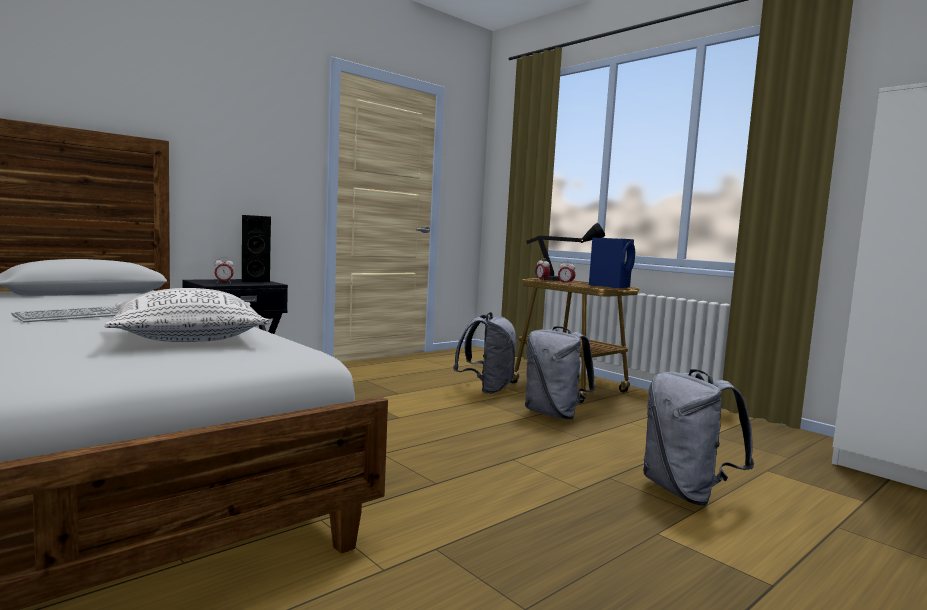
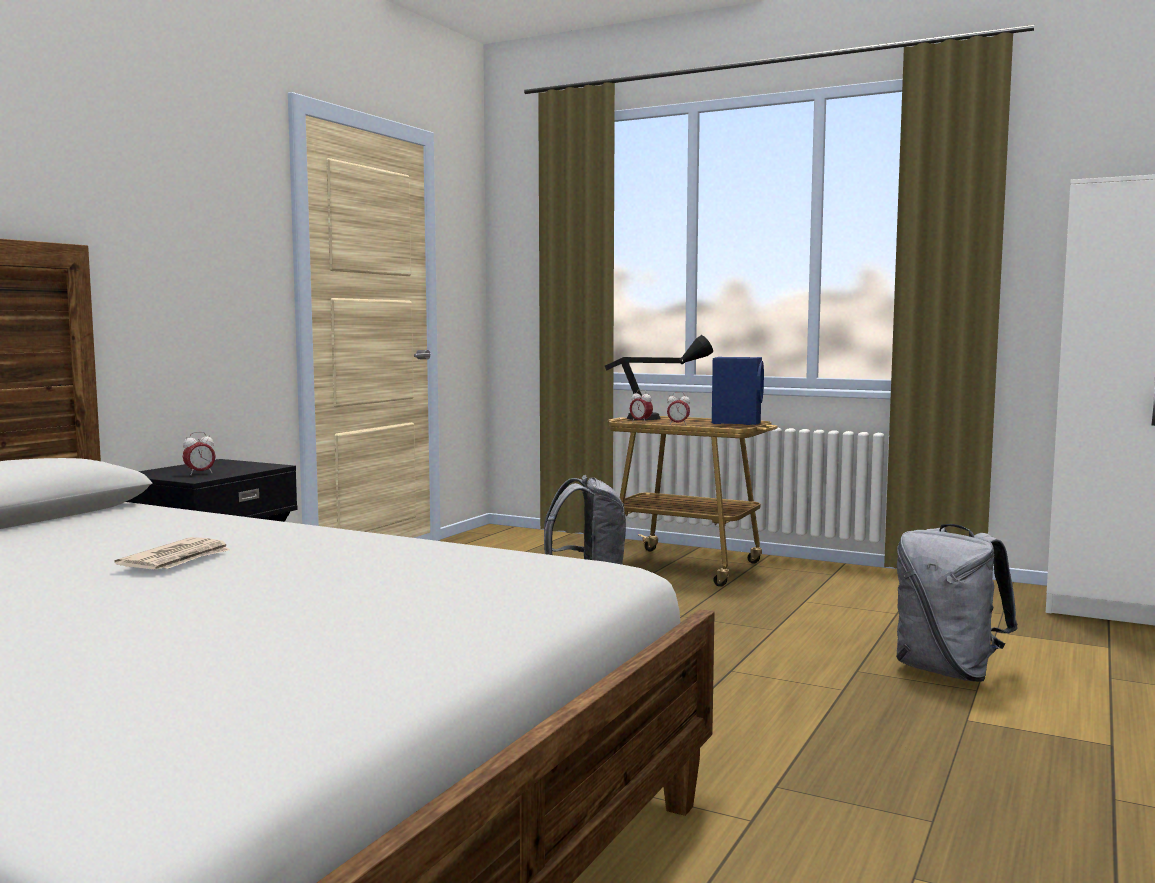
camera: 20 degrees left, 0 degrees up
keyboard [11,306,119,322] -> newspaper [114,537,230,569]
pillow [104,288,270,342] -> none
black speaker [241,215,271,282] -> none
grey backpack [525,326,595,419] -> none

